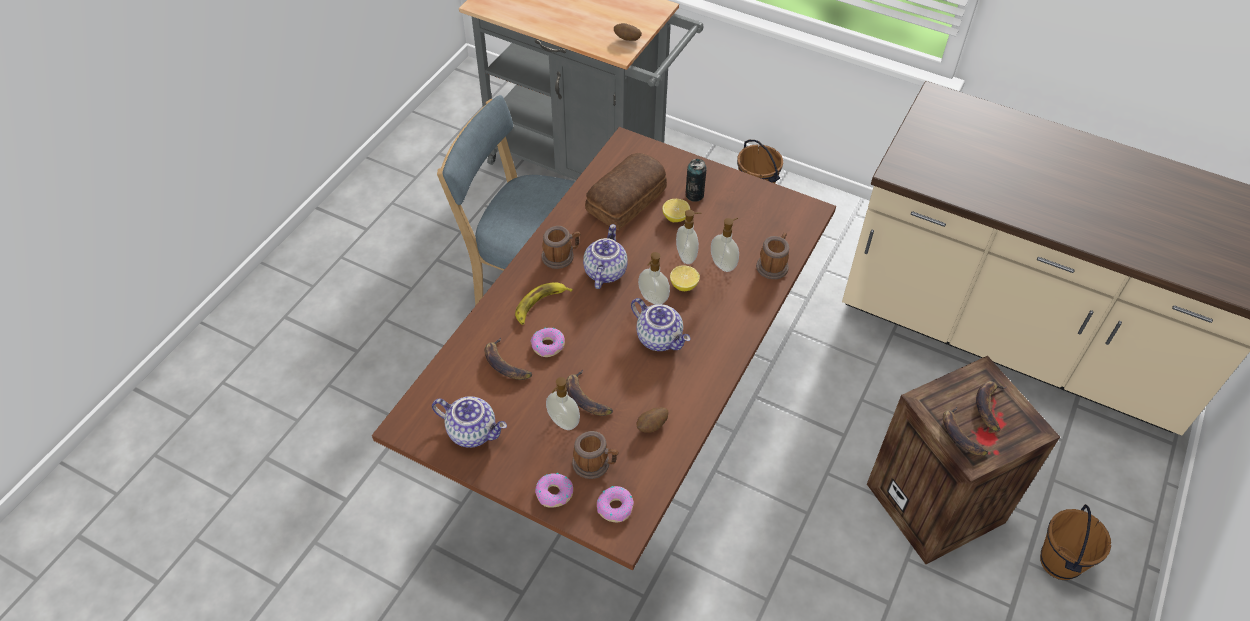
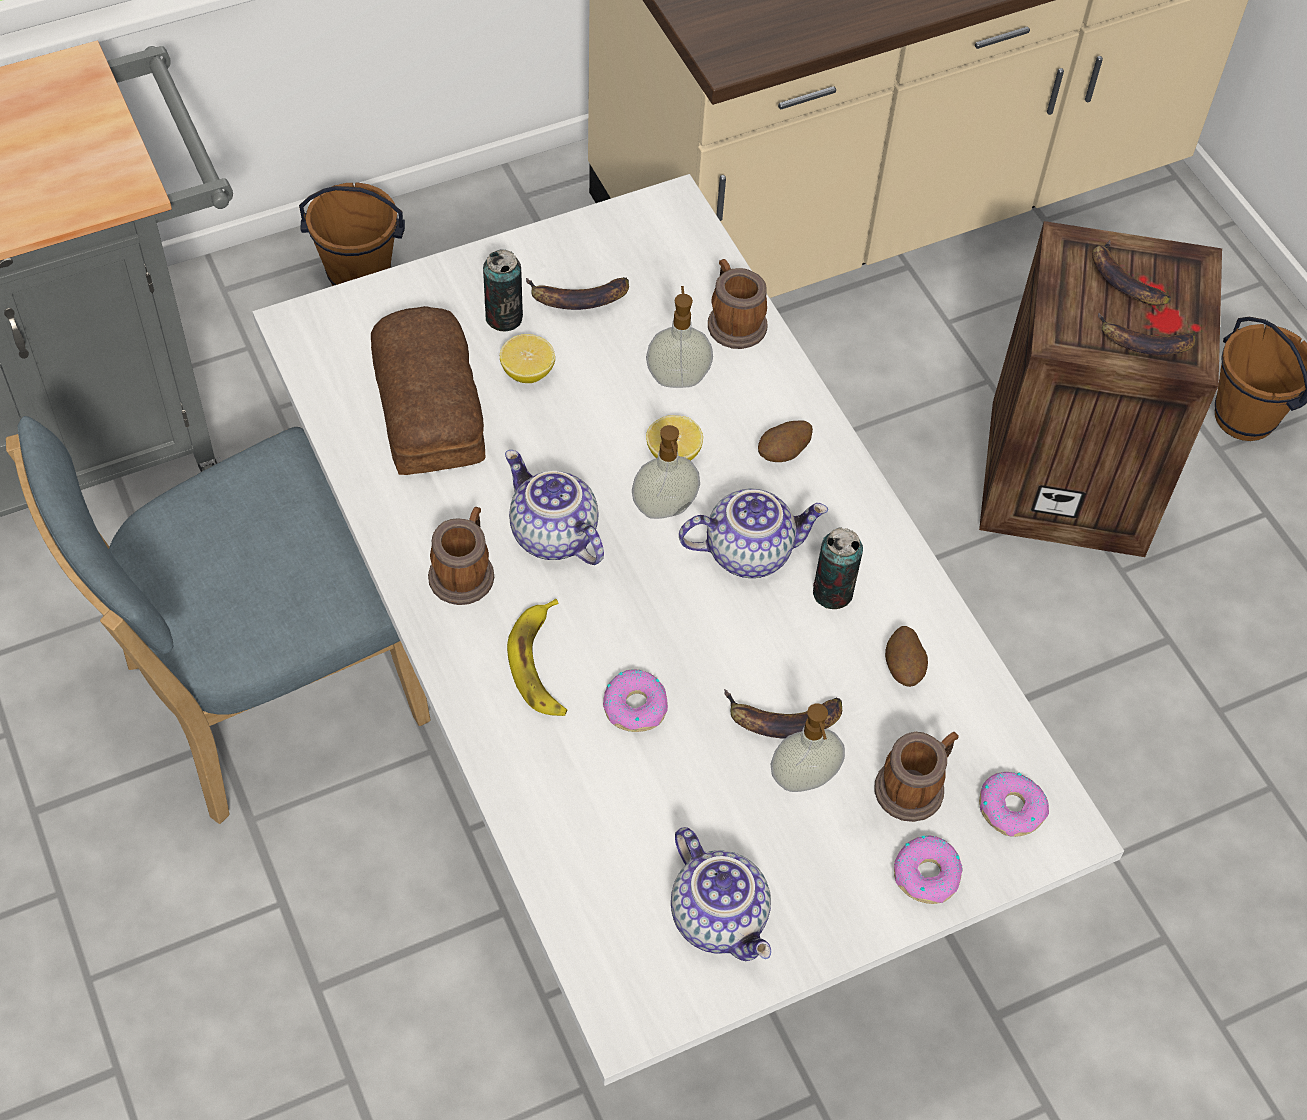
camera: 55 degrees left, 5 degrees up
brown dining table [372,127,836,570] -> white dining table [252,174,1124,1086]
teapot [432,396,507,448] -> teapot turned 90 degrees clockwise [671,827,771,961]
banana [485,337,532,380] -> banana moved to [526,277,629,310]
potato [614,23,642,41] -> potato moved to [758,420,813,462]
soap dispenser [676,210,702,264] -> none
none -> can [813,527,863,609]

